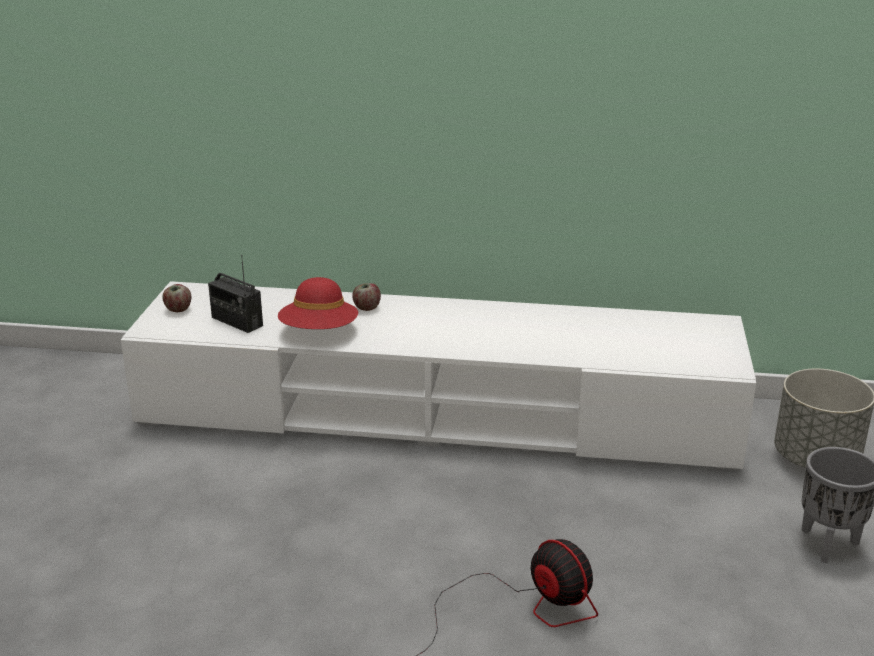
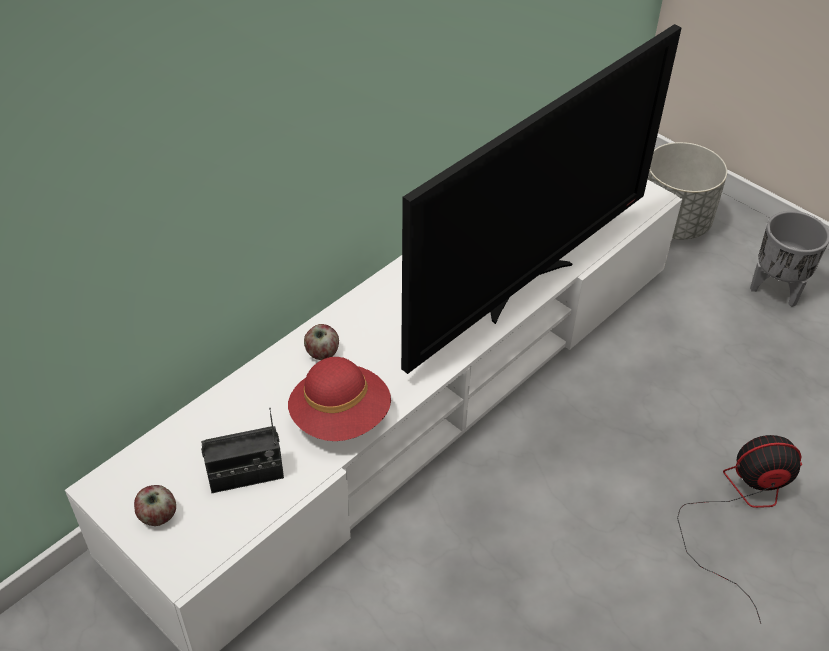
camera: 55 degrees left, 20 degrees up
none -> television [401,24,682,374]

